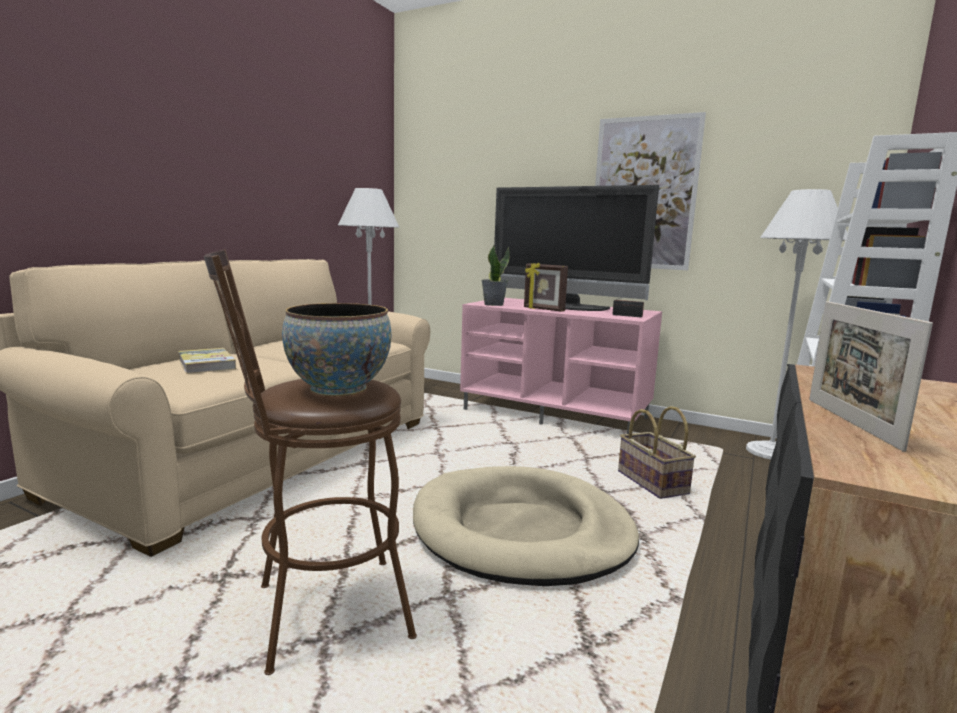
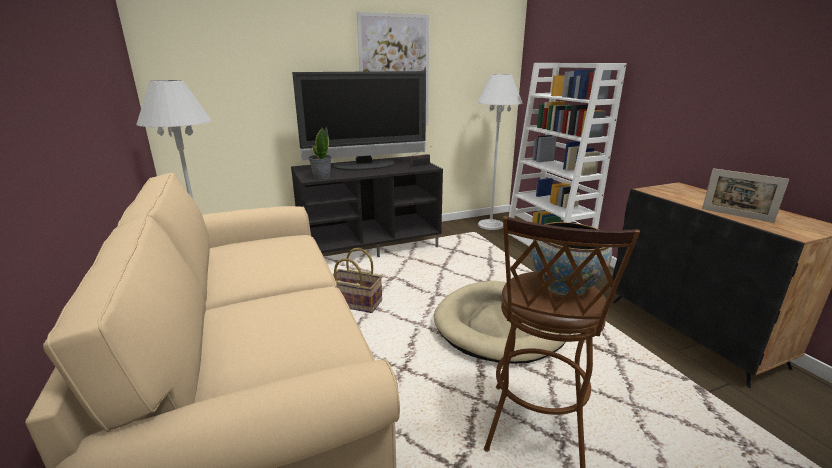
camera: 50 degrees left, 10 degrees up
book [178,348,236,374] -> none
pink tv stand [460,298,662,434] -> black tv stand [291,156,443,257]
picture frame [524,262,568,311] -> none
basket [618,406,696,499] -> basket moved to [333,248,382,313]

